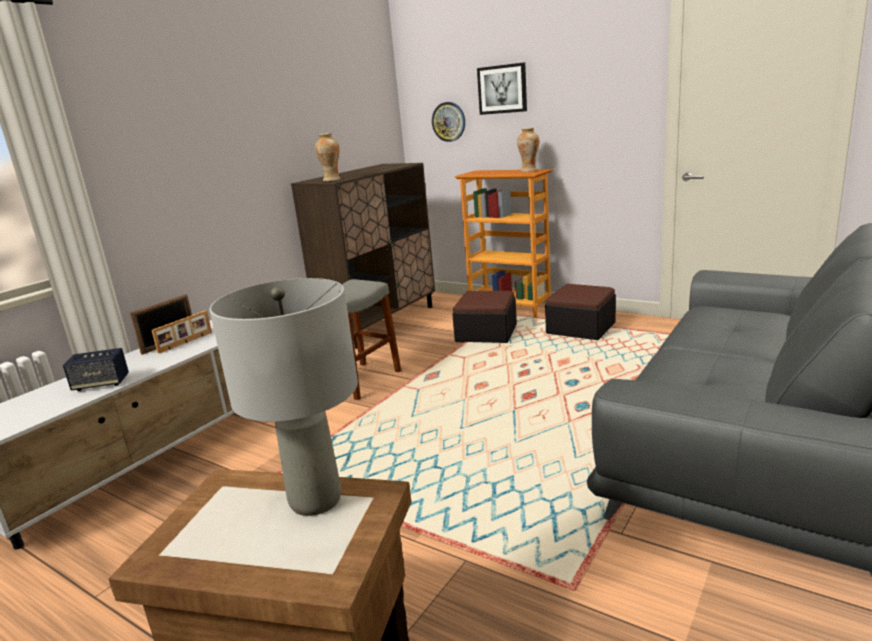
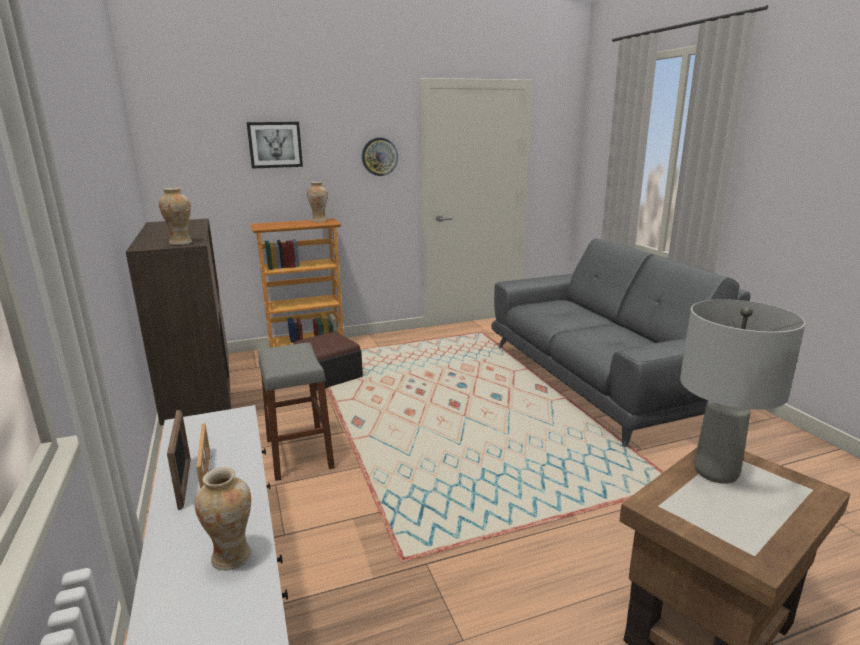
camera: 55 degrees left, 0 degrees up
speaker [63,348,129,391] -> vase [194,467,252,570]
wall clock [432,102,465,142] -> wall clock moved to [362,138,398,176]
ottoman [545,284,616,340] -> none

